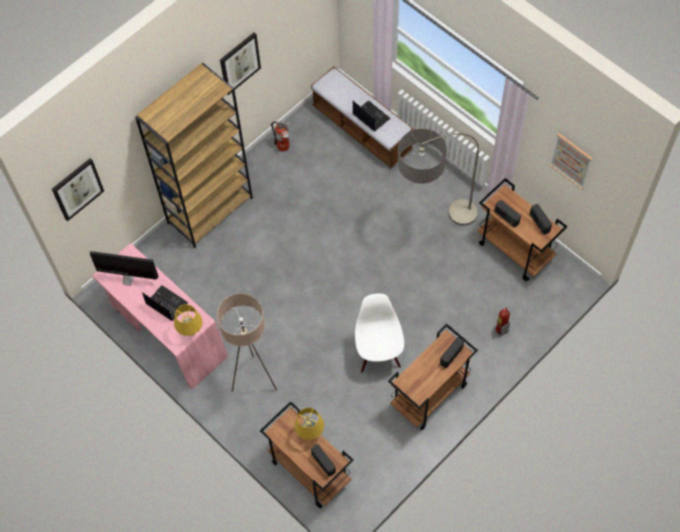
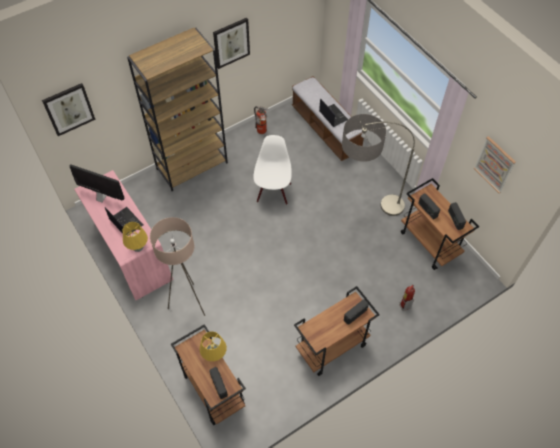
camera: 10 degrees right, 5 degrees down
white chair [355,293,404,373] -> white chair moved to [253,135,292,205]

